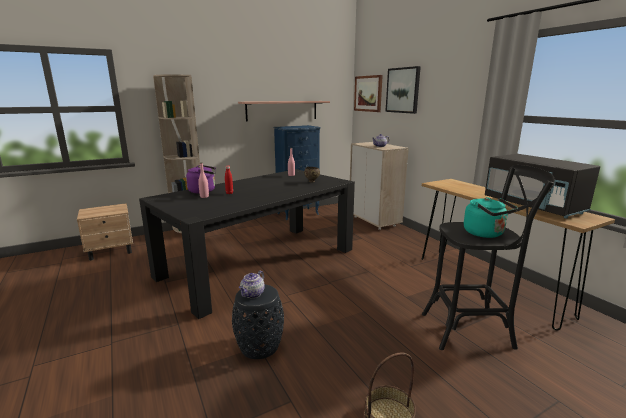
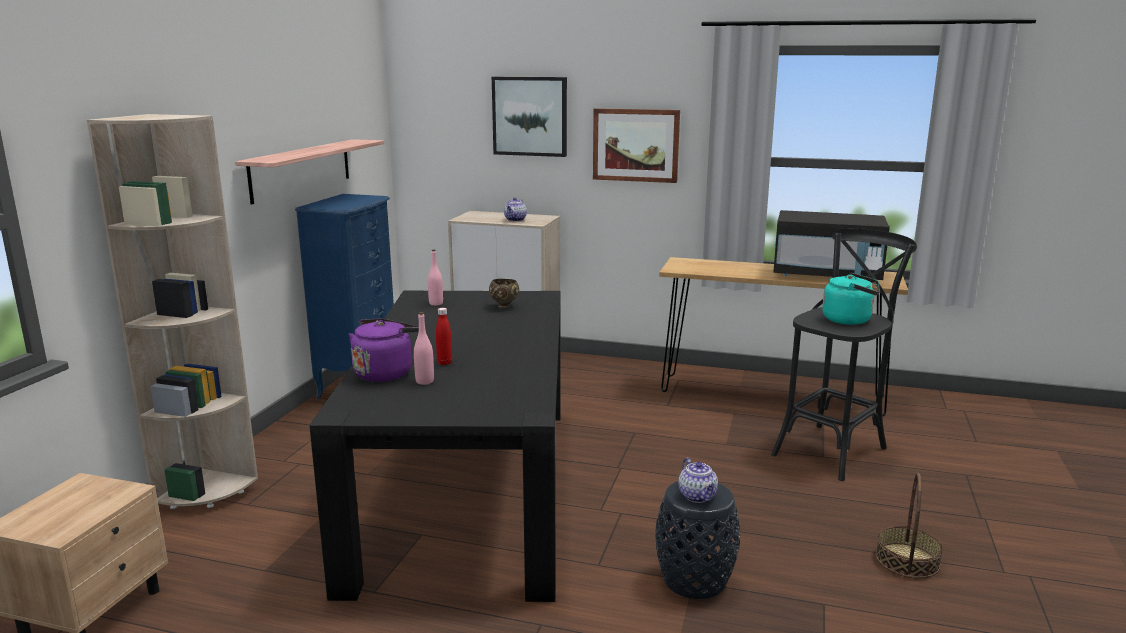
camera: 45 degrees left, 0 degrees up
picture [354,75,383,112] -> picture moved to [593,108,680,183]

